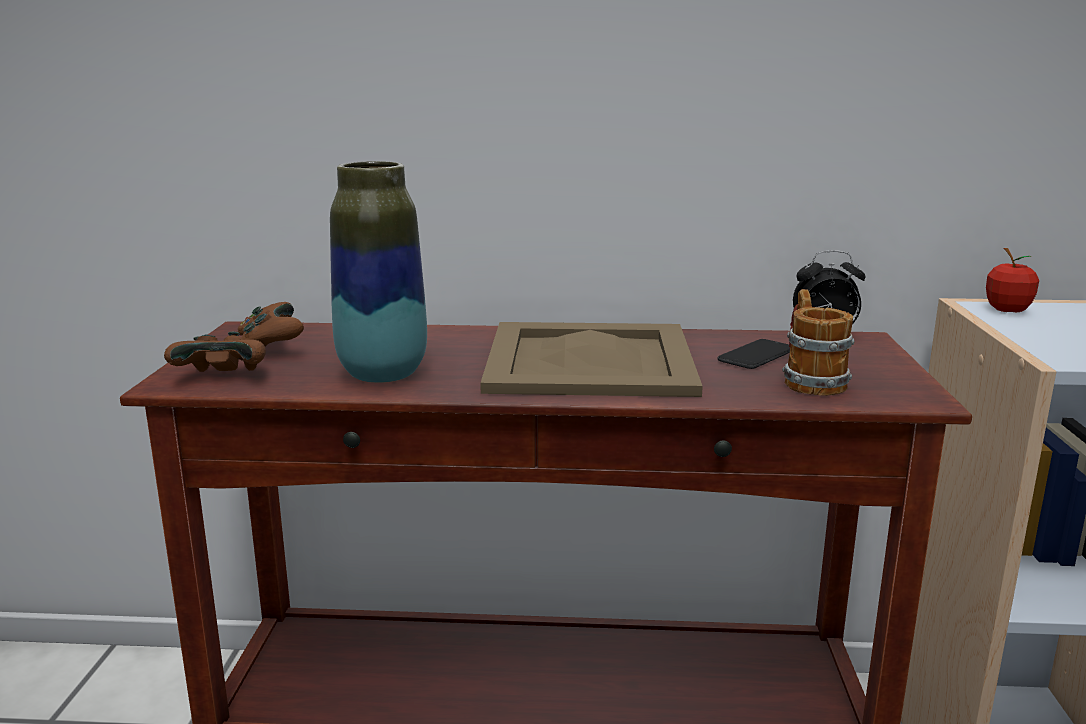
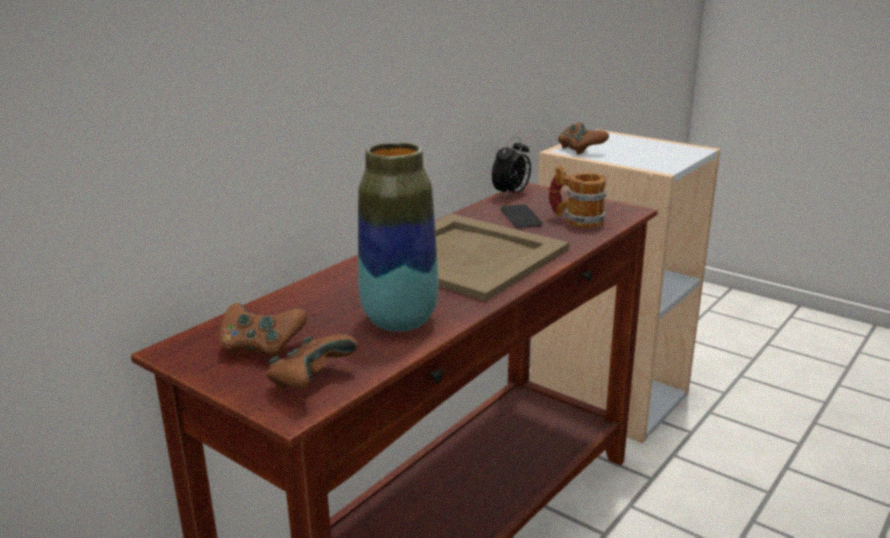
camera: 55 degrees left, 5 degrees up
apple [986,248,1039,313] -> brown game controller [558,123,609,155]

